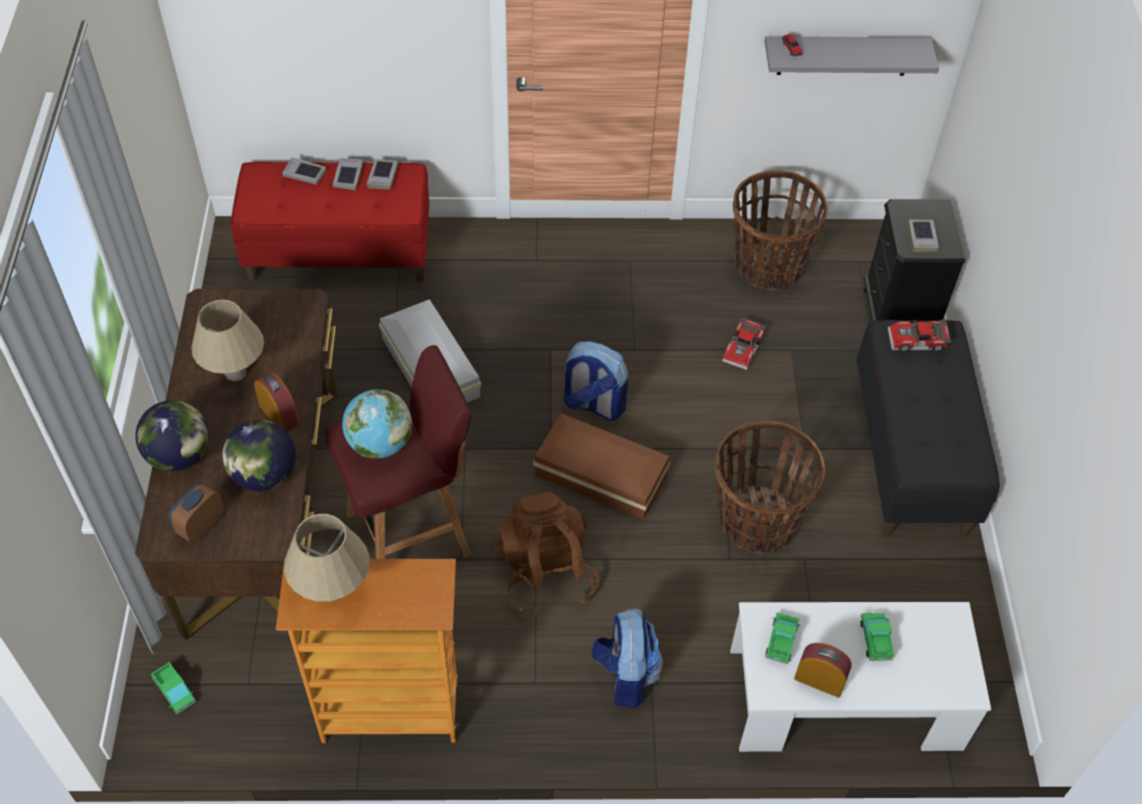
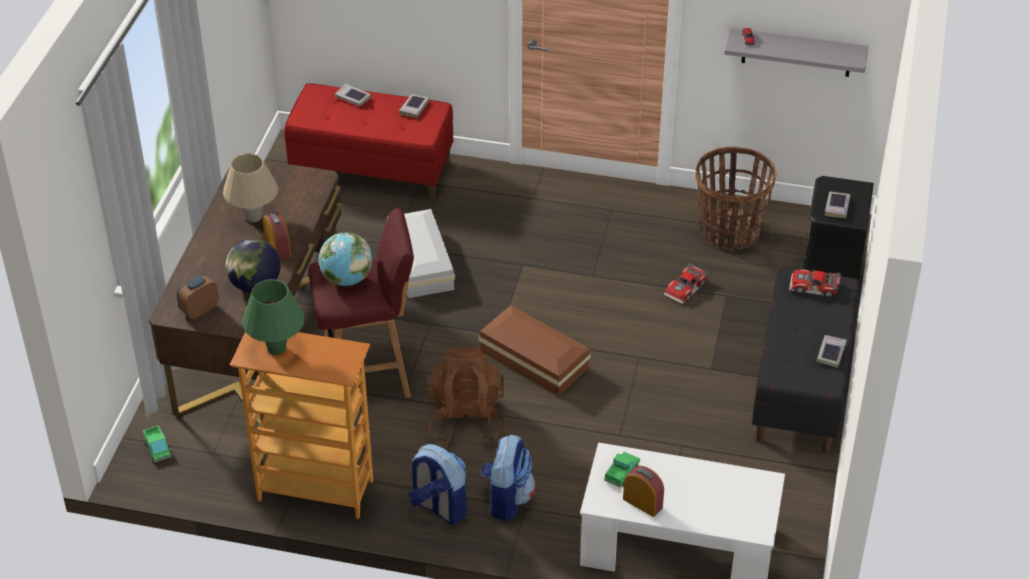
camera: 15 degrees right, 10 degrees down
globe [135,400,209,471] -> none
beige table lamp [284,514,370,601] -> green table lamp [243,279,305,355]
book [333,158,363,190] -> book moved to [816,335,847,368]
backpack [563,341,628,421] -> backpack moved to [408,444,467,524]
basket [715,421,825,554] -> none
toy truck [860,612,894,661] -> none

